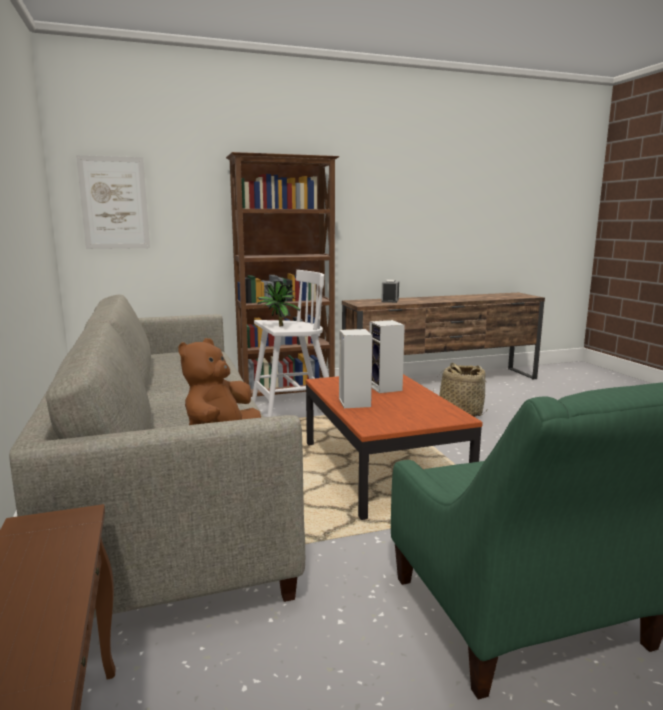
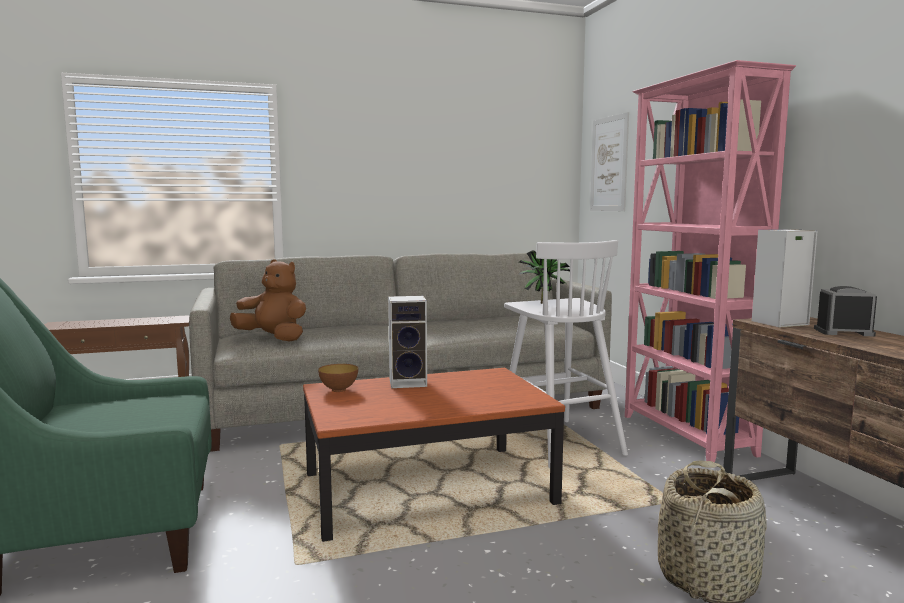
camera: 90 degrees right, 5 degrees down
brown bookcase [226,152,339,397] -> pink bookcase [625,60,796,462]
speaker [369,320,405,393] -> speaker moved to [752,229,818,327]
none -> bowl [318,364,358,392]

